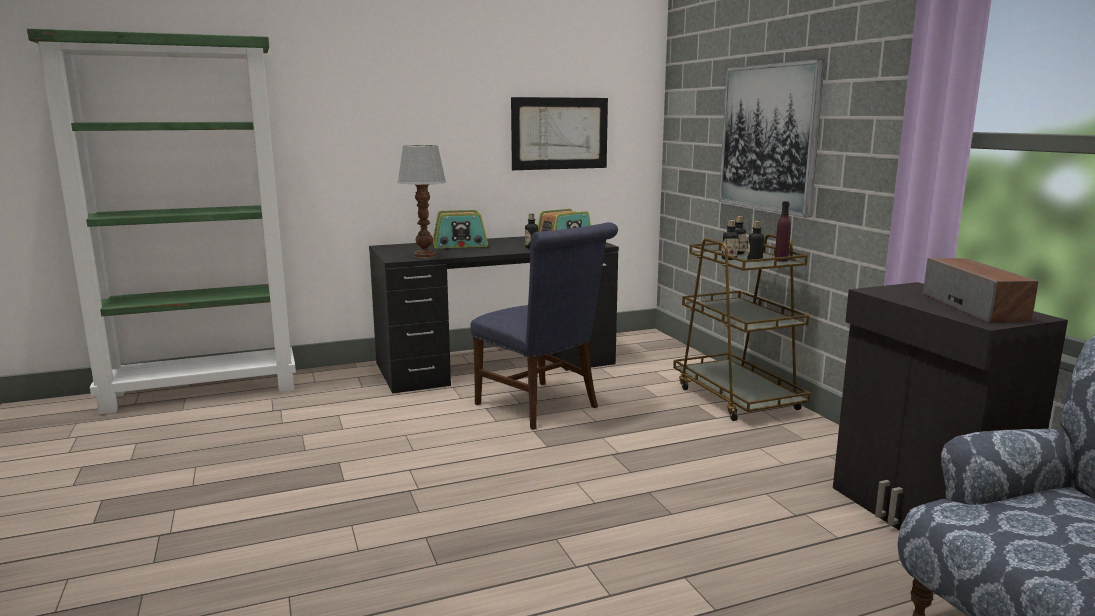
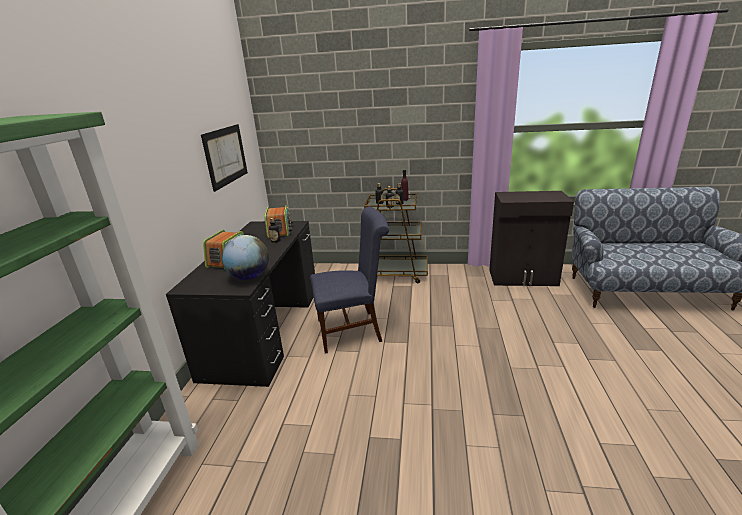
camera: 60 degrees left, 10 degrees up
table lamp [397,145,446,259] -> globe [222,235,269,280]
picture [719,59,825,218] -> none
speaker [923,258,1038,323] -> none

